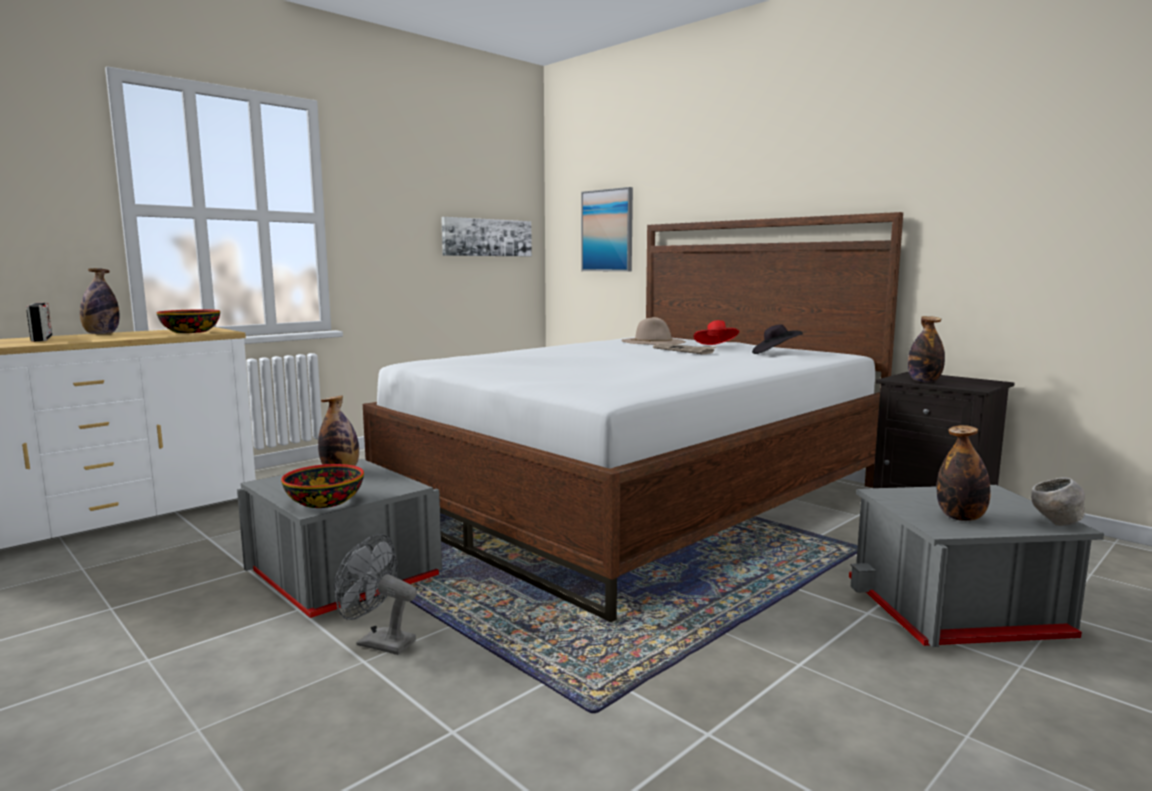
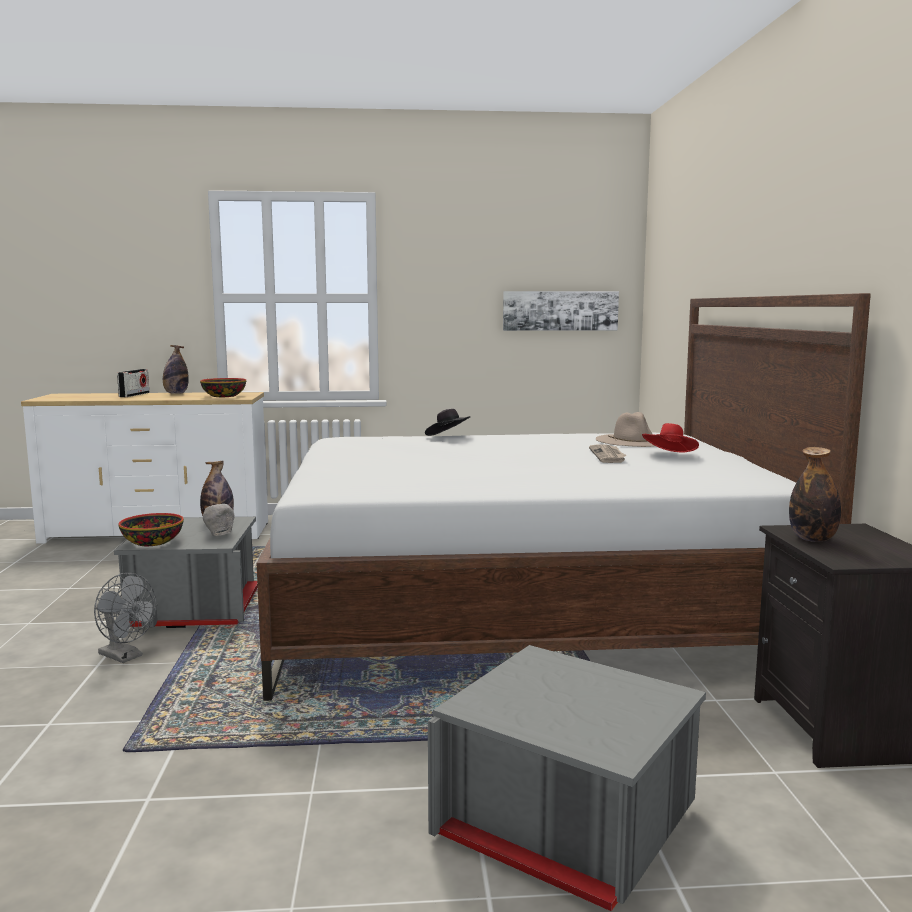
camera: 40 degrees right, 0 degrees up
grey fan [334,534,417,655] -> grey fan turned 150 degrees clockwise [94,573,156,663]
picture [581,187,633,272] -> none
black hat [752,324,803,354] -> black hat moved to [425,409,470,436]
bottle [937,425,991,521] -> none
grey bowl [1031,477,1085,526] -> grey bowl moved to [203,504,235,536]

